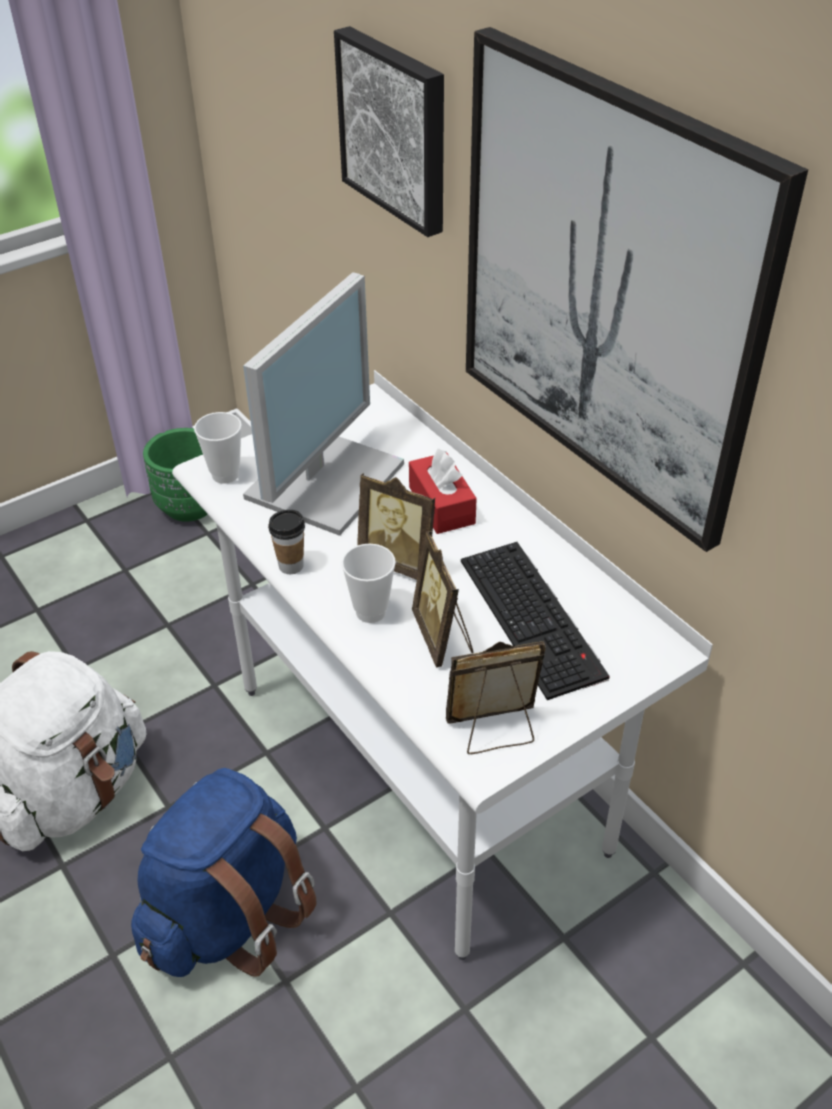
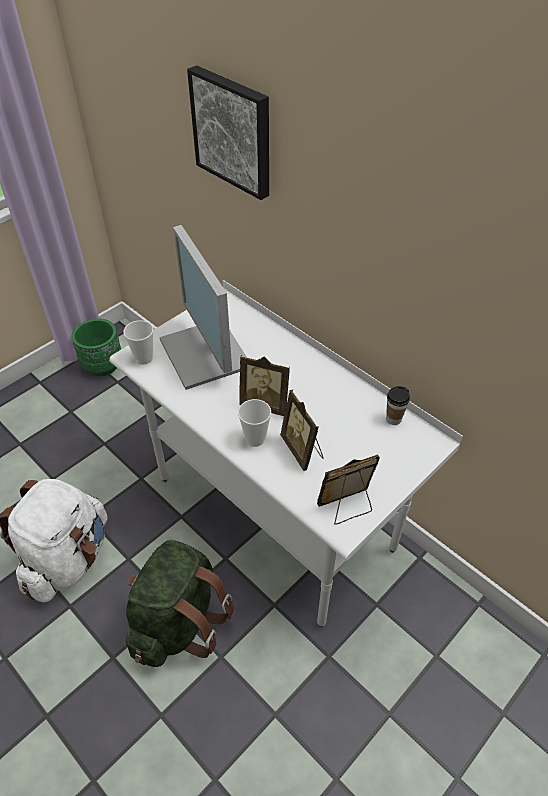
camera: 10 degrees left, 5 degrees up
blue backpack [131,768,317,977] -> green backpack [126,540,234,667]
monitor [243,272,404,536] -> monitor turned 135 degrees clockwise [159,225,247,390]
cup [268,510,305,574] -> cup moved to [386,386,410,425]
red tissue box [409,449,477,534] -> none
keyboard [461,542,610,700] -> none
picture [466,27,808,552] -> none

